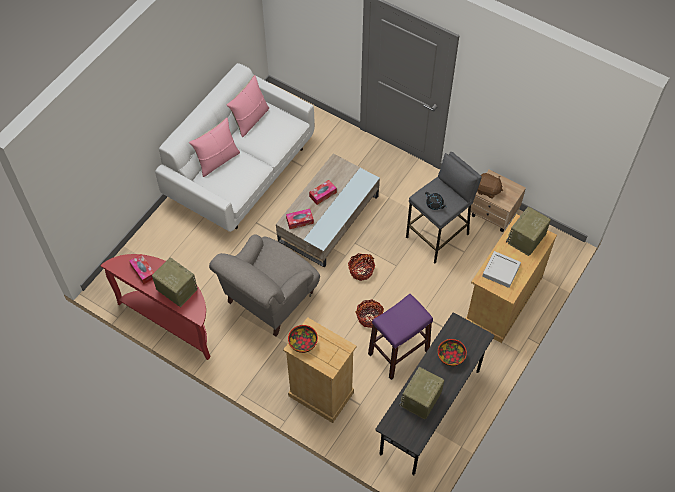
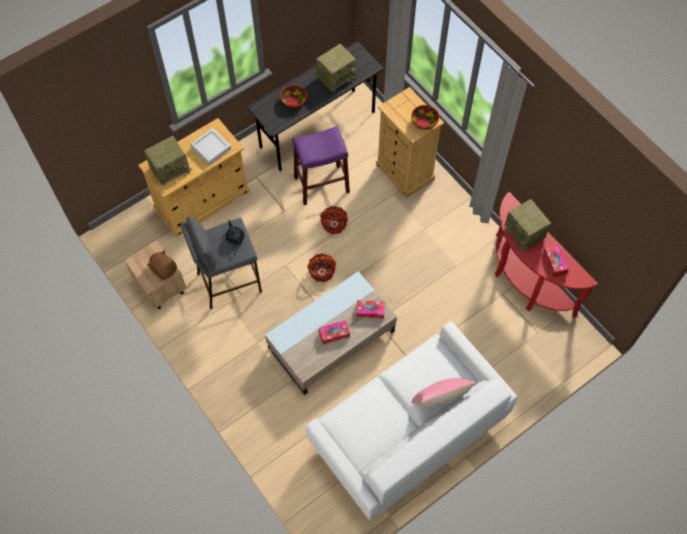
camera: 160 degrees left, 5 degrees up
grey armchair [209,234,320,337] -> none
pink pillow [227,75,269,137] -> none

